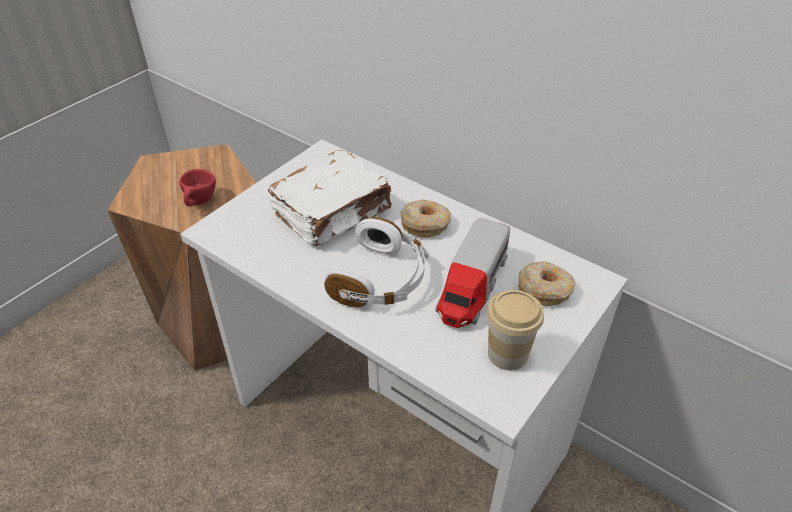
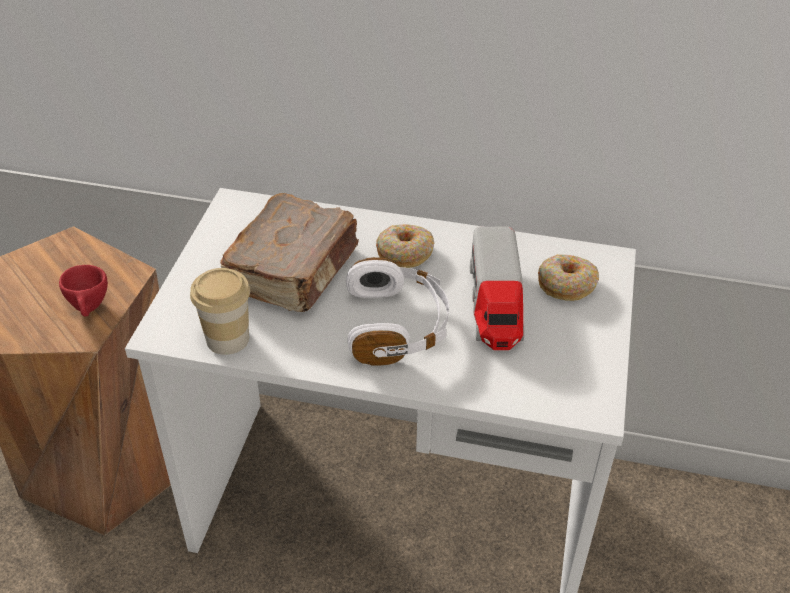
camera: 25 degrees left, 0 degrees up
white book [268,150,392,246] -> brown book [220,193,359,312]
cup [487,290,544,370] -> cup moved to [190,268,250,355]

